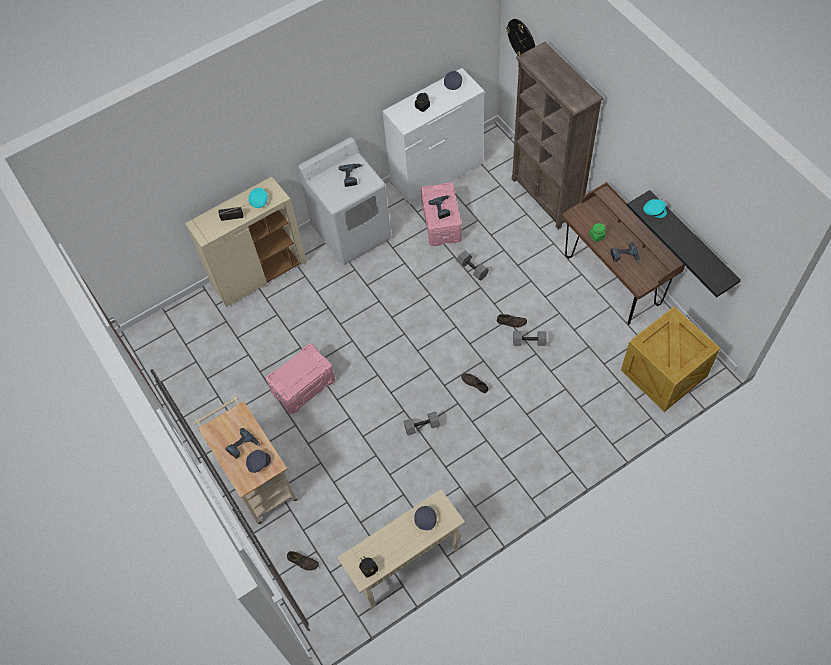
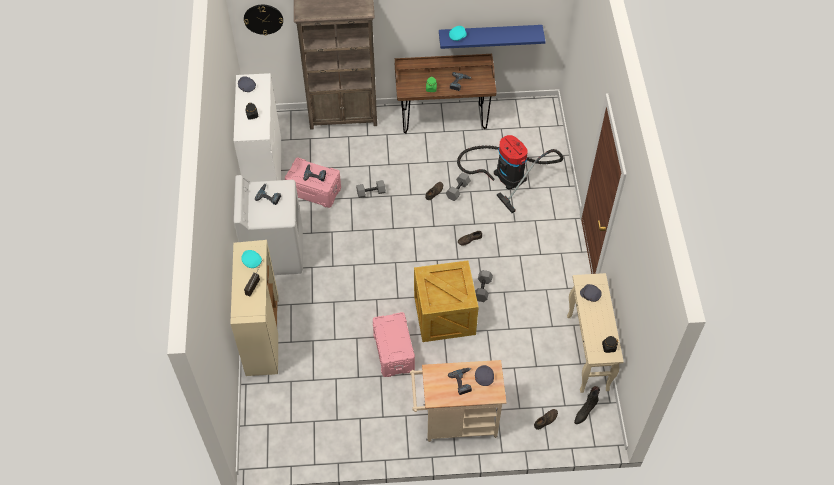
camera: 65 degrees left, 5 degrees down
crate [621,307,720,412] -> crate moved to [414,260,479,342]
black shelf [627,190,741,298] -> blue shelf [439,25,546,49]
none -> vacuum cleaner [457,135,563,213]
none -> black boot [574,386,600,424]

